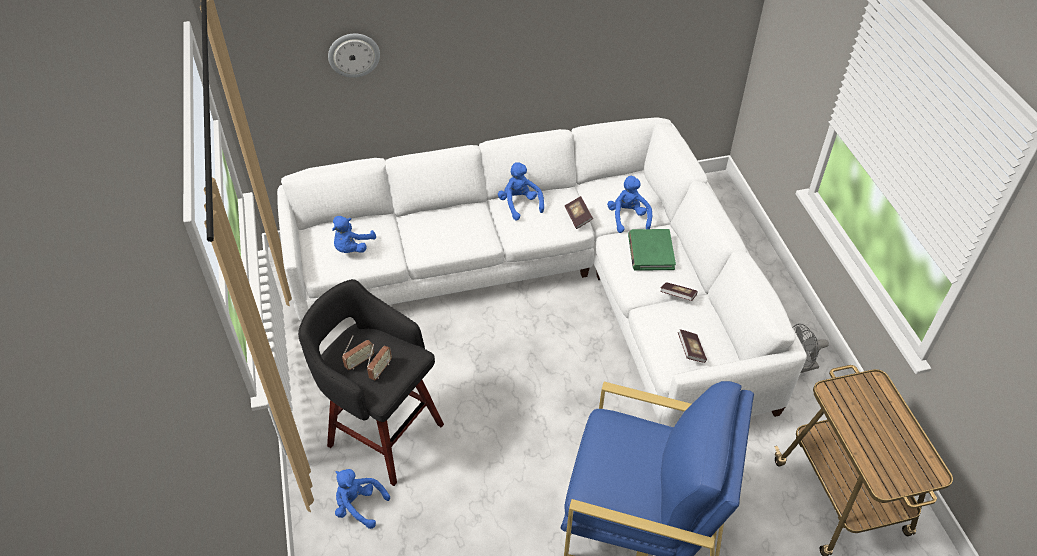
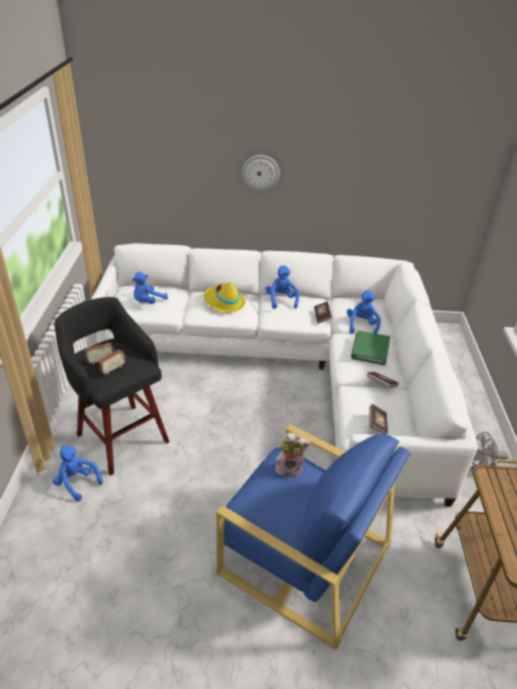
camera: 15 degrees right, 10 degrees down
wall clock [328,34,380,78] -> wall clock moved to [242,155,280,191]
none -> yellow hat [204,282,245,313]
none -> plush toy [275,433,311,478]

